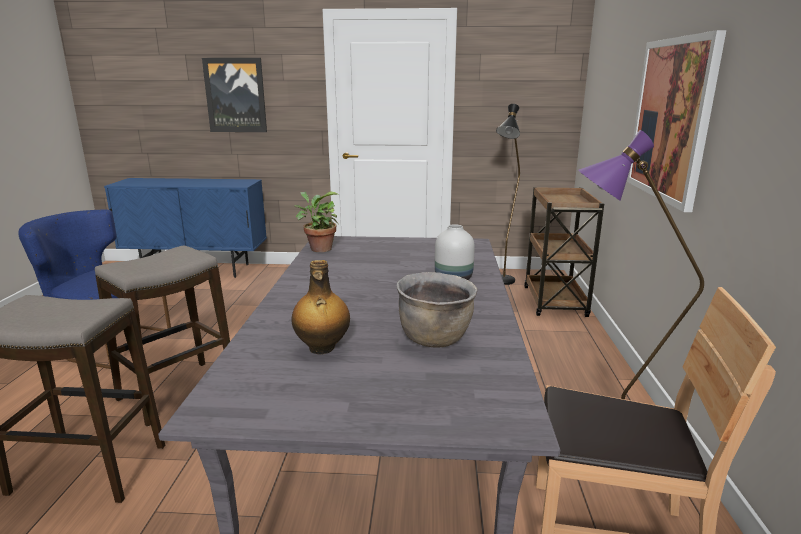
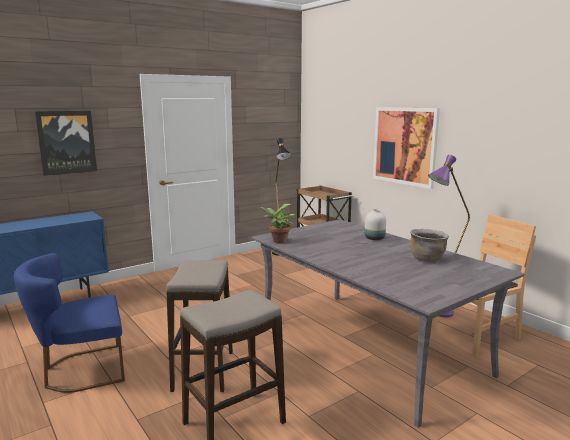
camera: 40 degrees left, 5 degrees down
bottle [291,260,350,355] -> none

